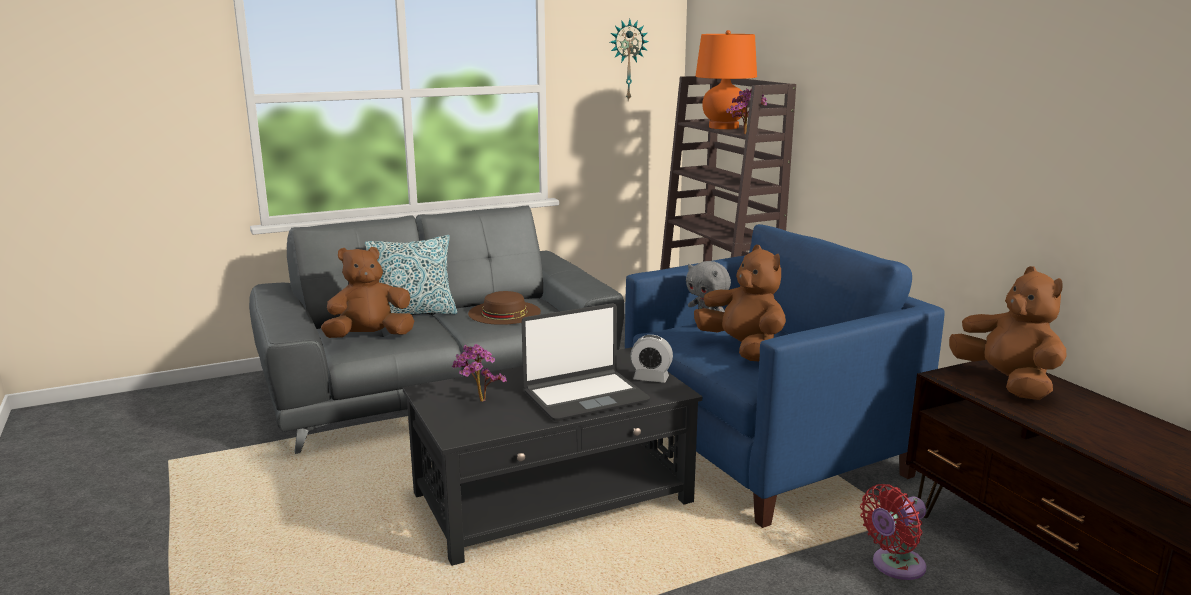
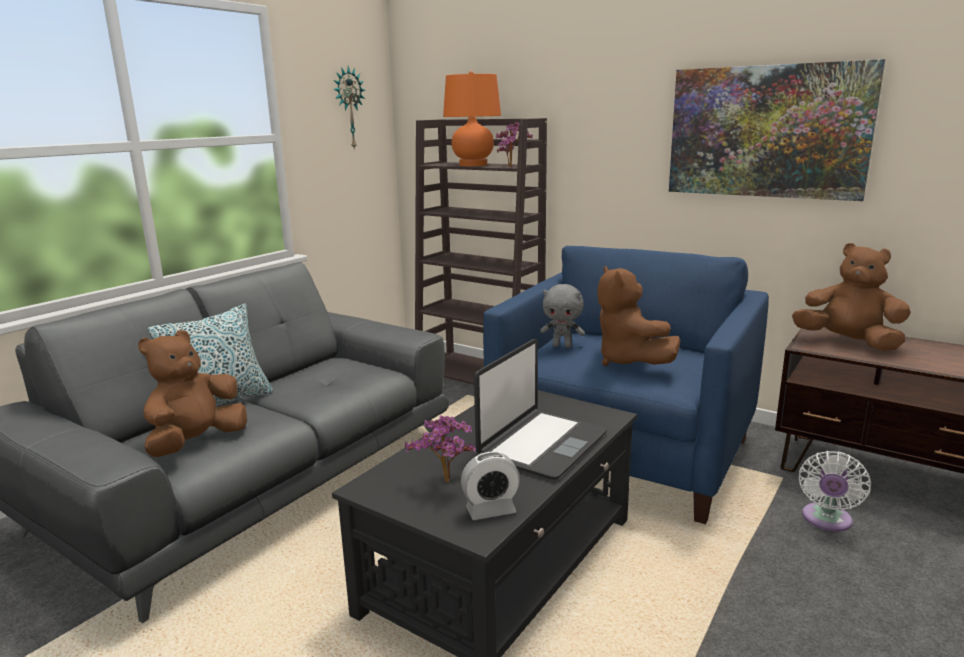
camera: 30 degrees left, 0 degrees up
brown hat [468,291,541,325] -> none
alarm clock [630,335,673,383] -> alarm clock moved to [461,452,520,520]
brown plush toy [694,245,786,361] -> brown plush toy turned 135 degrees counterclockwise [597,266,681,366]
red fan [860,484,926,580] -> white fan [799,451,871,532]
none -> picture [669,59,885,201]

